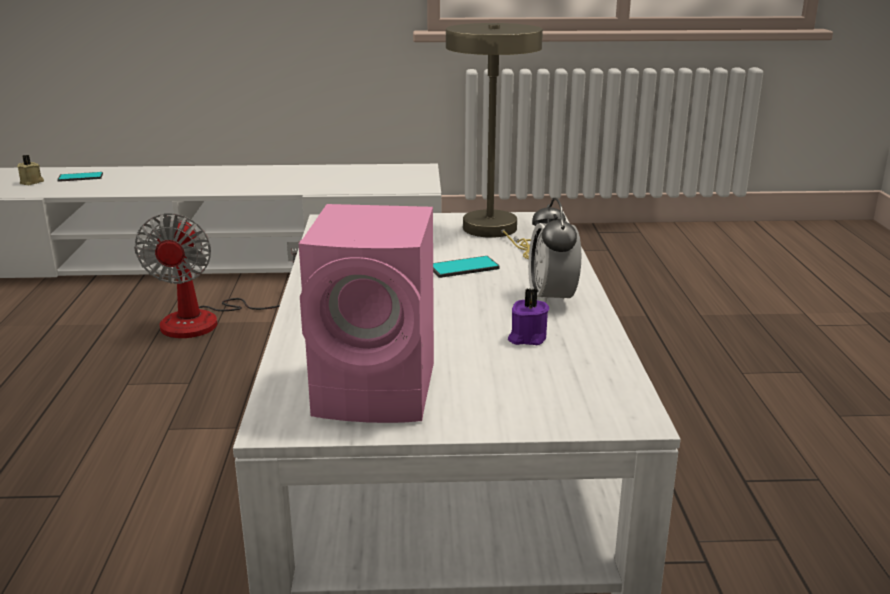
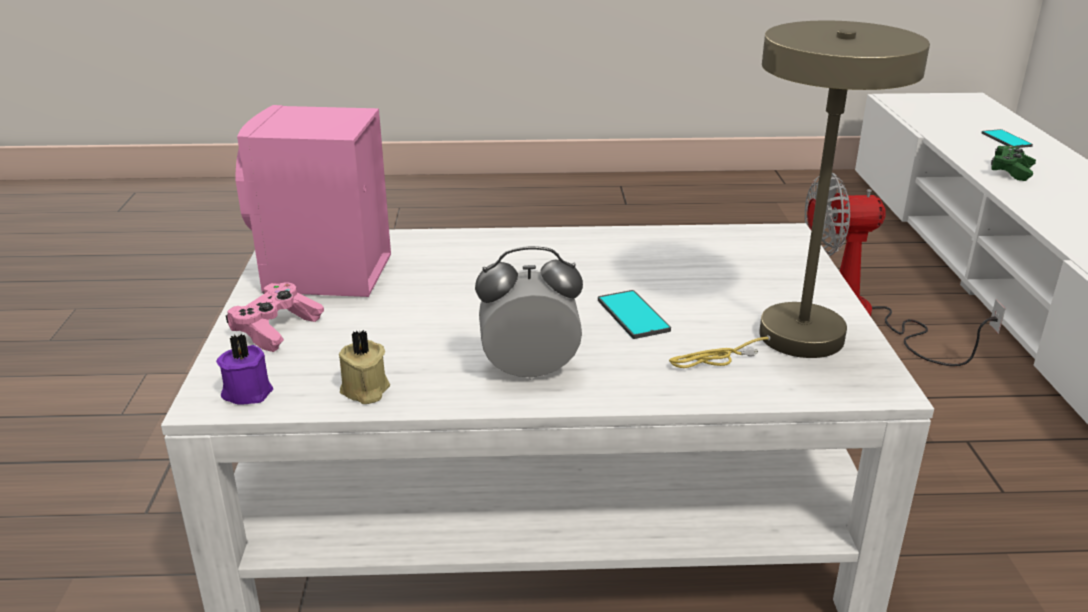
camera: 90 degrees right, 5 degrees up
beige candle [17,155,44,185] -> beige candle moved to [339,330,390,404]
purple candle [508,288,549,345] -> purple candle moved to [216,334,273,405]
none -> pink game controller [226,282,324,352]
none -> green game controller [991,145,1036,181]

